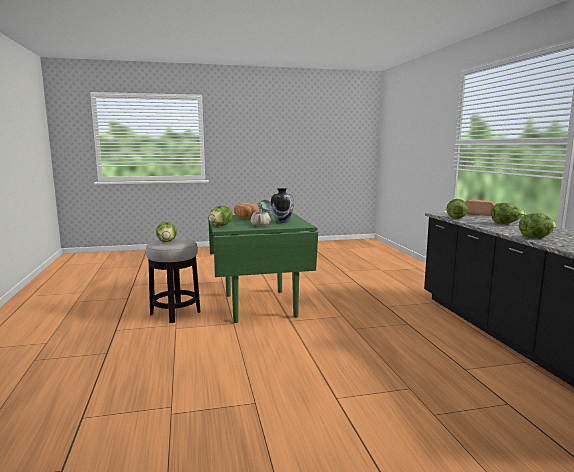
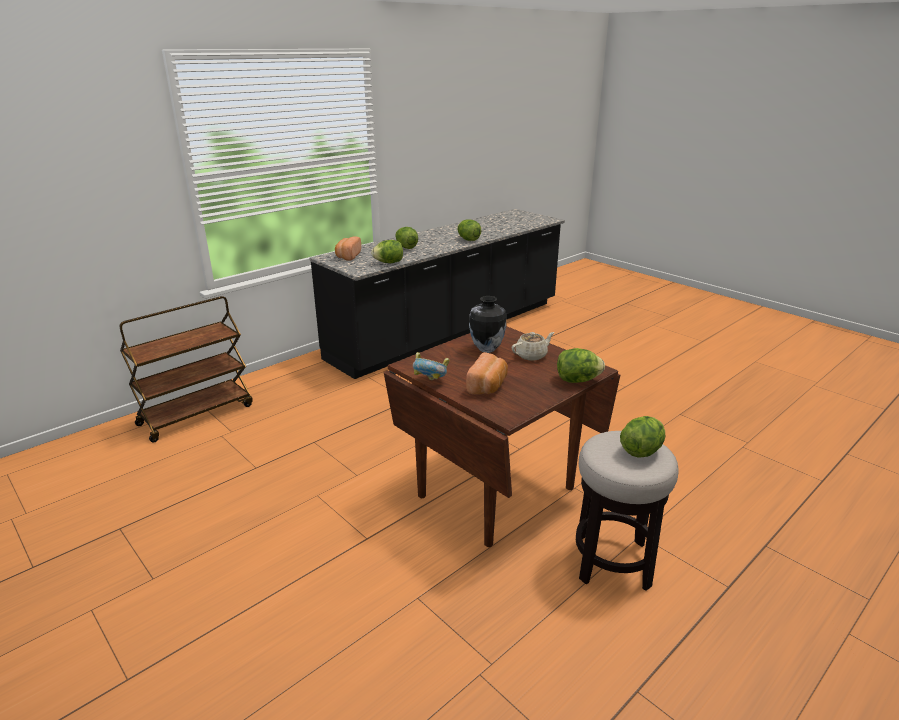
camera: 120 degrees left, 15 degrees up
green dining table [208,213,318,323] -> brown dining table [384,326,620,547]
none -> brown cart [120,296,253,443]

